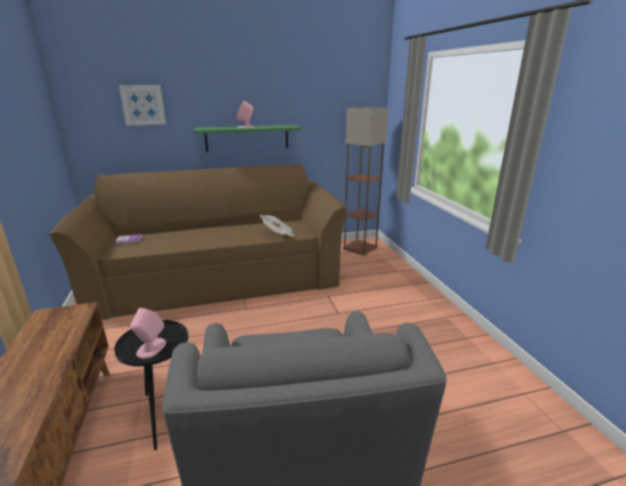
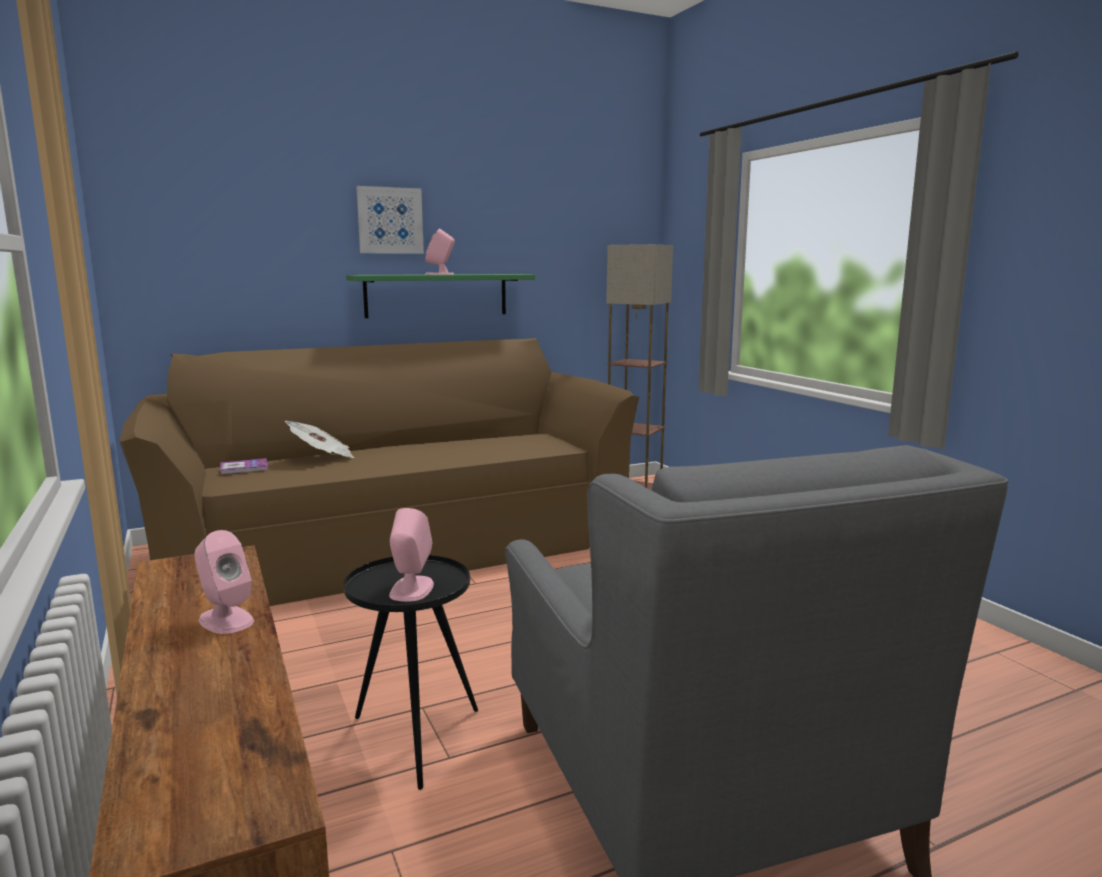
camera: 10 degrees left, 10 degrees down
picture [119,85,166,126] -> picture moved to [356,186,424,254]
newspaper [260,215,295,237] -> newspaper moved to [284,421,354,458]
none -> pink speaker [195,530,254,634]

